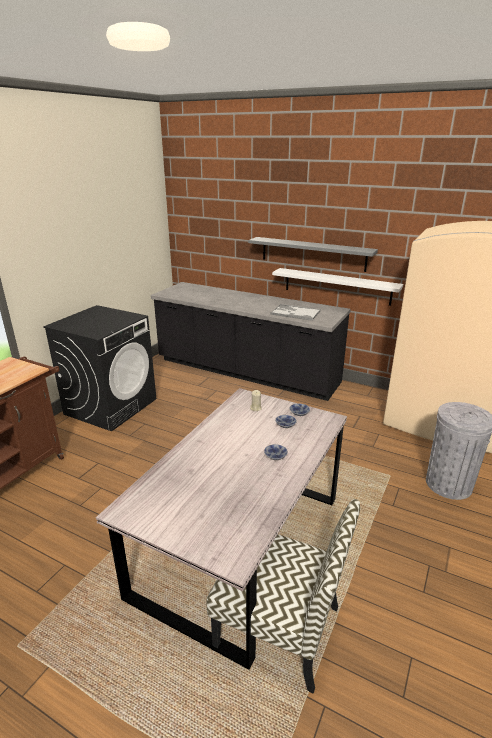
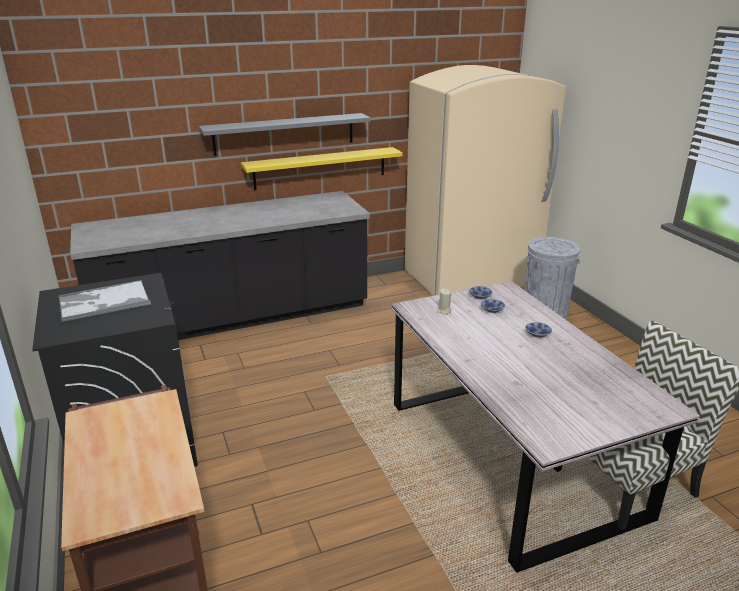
camera: 50 degrees left, 0 degrees up
tray [271,304,321,321] -> tray moved to [59,280,151,322]
white shelf [272,268,403,306] -> yellow shelf [241,147,403,190]

